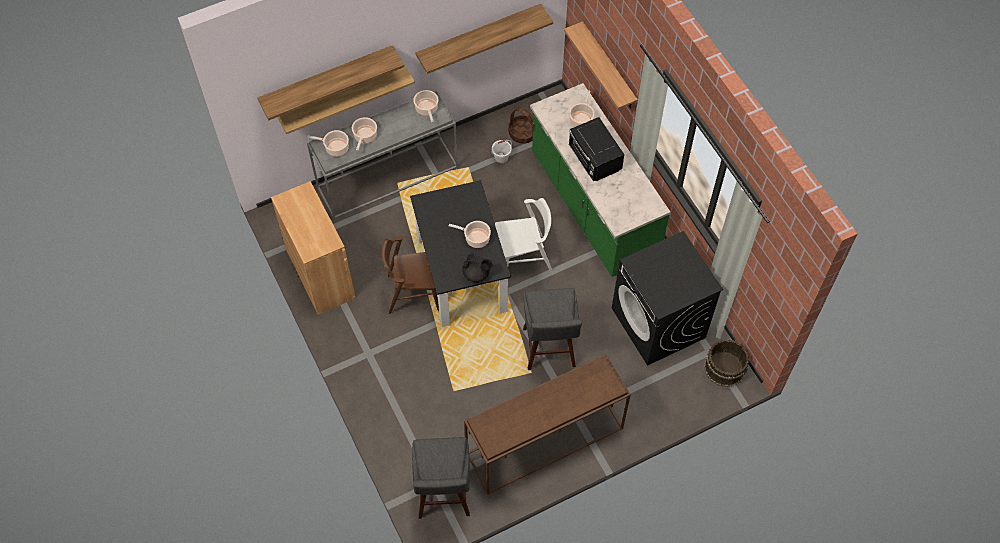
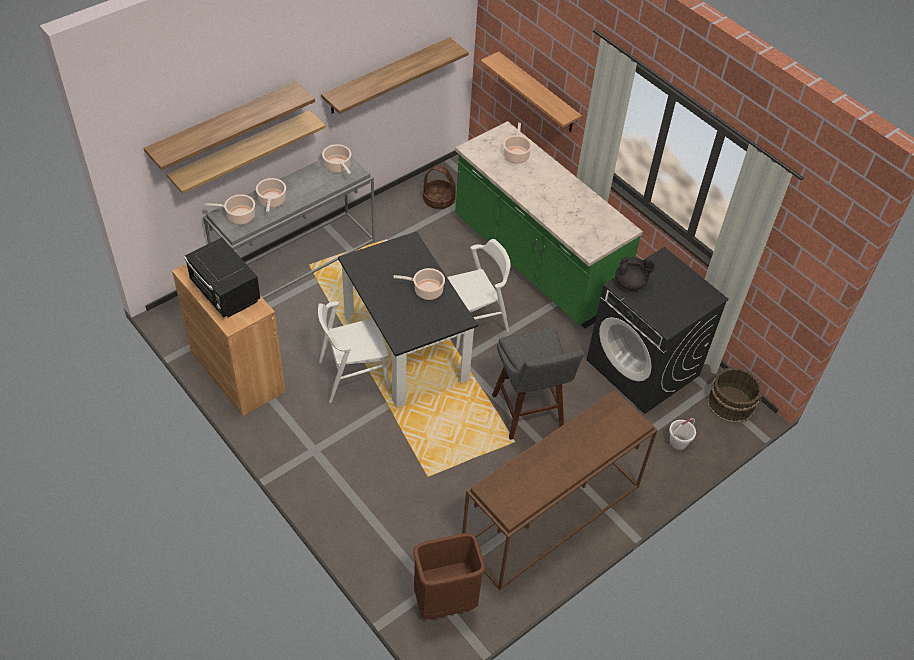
camera: 15 degrees left, 10 degrees down
brown chair [382,236,439,314] -> white chair [318,301,390,403]
grey stool [412,437,470,519] -> brown trash can [413,533,485,619]
black teapot [462,253,493,282] -> black teapot moved to [615,256,655,290]
white bucket [491,140,512,163] -> white bucket moved to [669,418,696,450]
black microwave [569,117,624,181] -> black microwave moved to [184,238,260,317]

